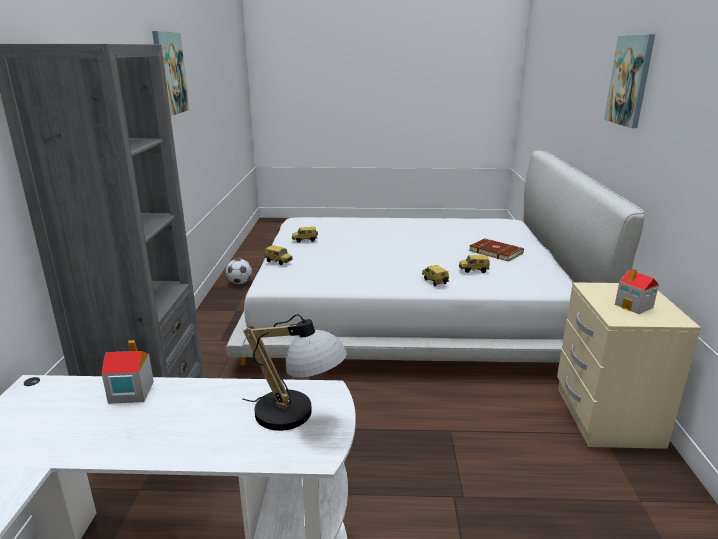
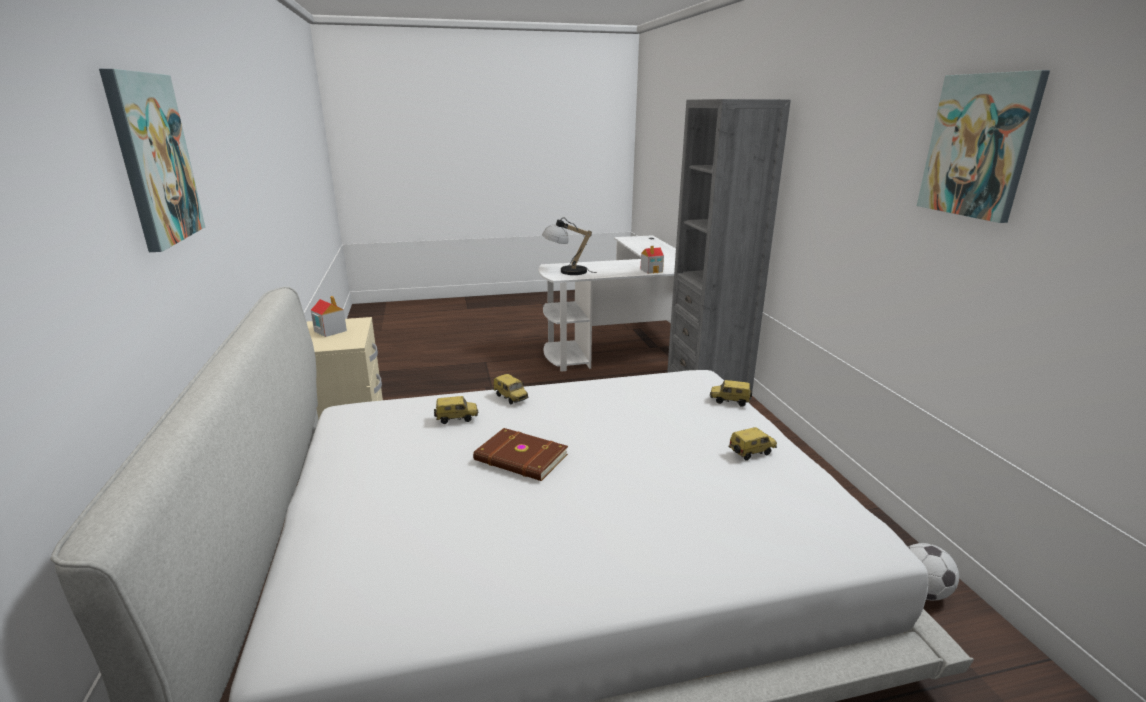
camera: 165 degrees right, 0 degrees up
brown book [469,238,524,261] -> brown book moved to [473,428,568,481]

